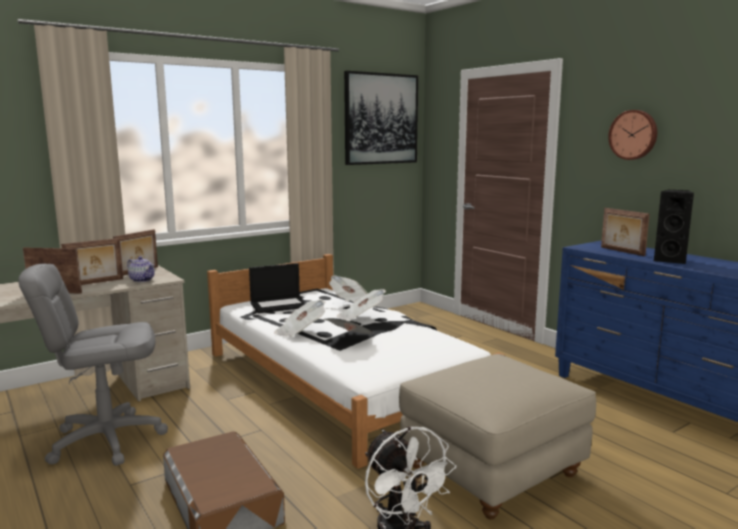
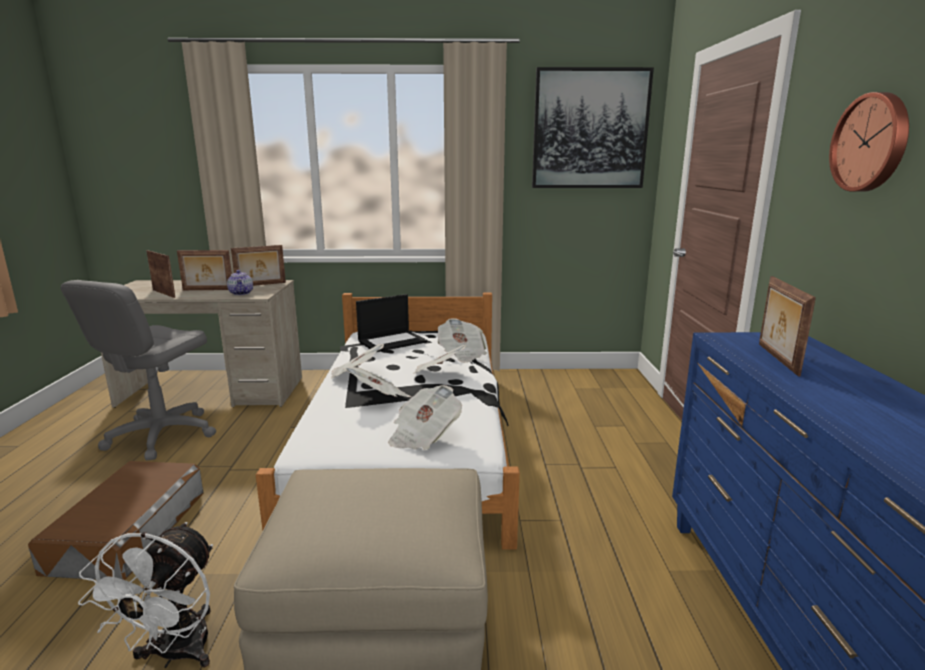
camera: 35 degrees right, 5 degrees up
grey office chair [18,264,168,466] -> grey office chair turned 90 degrees counterclockwise [61,280,216,461]
laptop [249,263,307,313] -> laptop turned 45 degrees counterclockwise [356,294,427,352]
black speaker [654,190,694,264] -> none
none -> newspaper [388,385,462,450]

